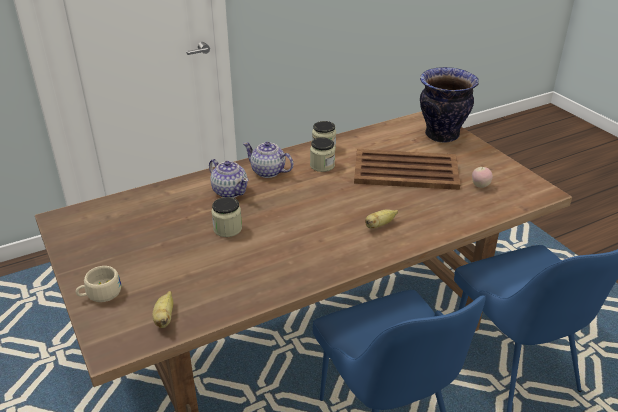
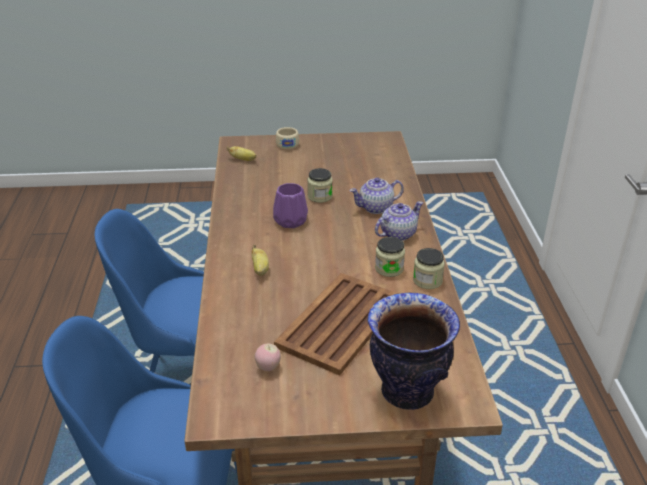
camera: 115 degrees right, 0 degrees up
none -> purple vase [273,183,308,228]

